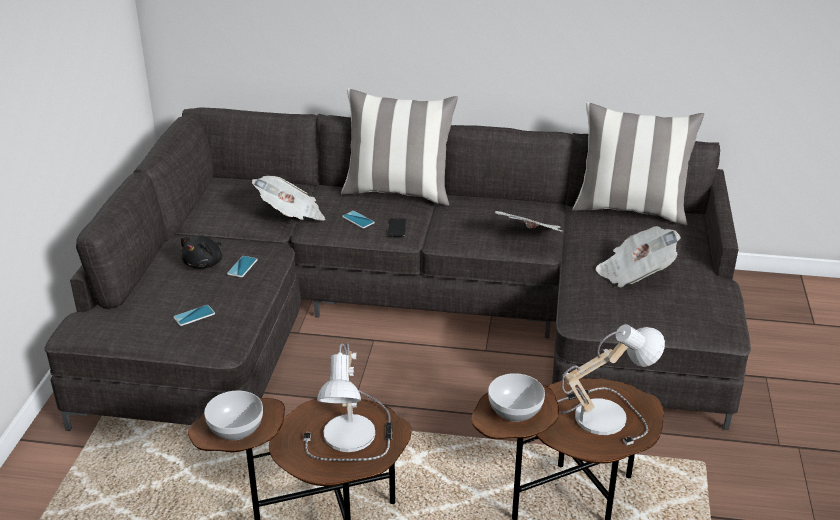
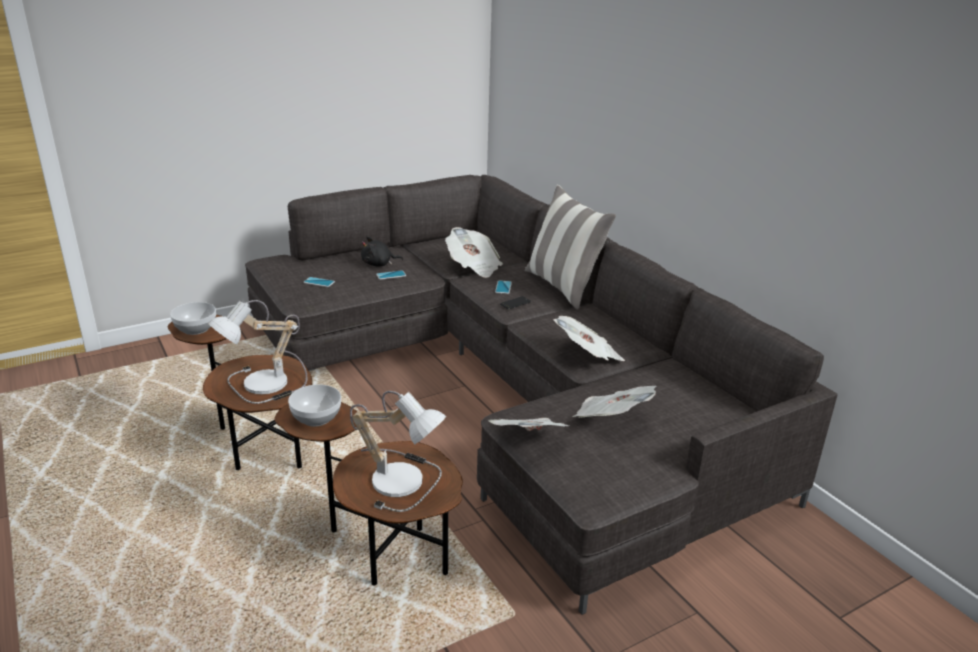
camera: 50 degrees right, 5 degrees down
pillow [573,102,704,225] -> none
none -> newspaper [489,418,569,431]

